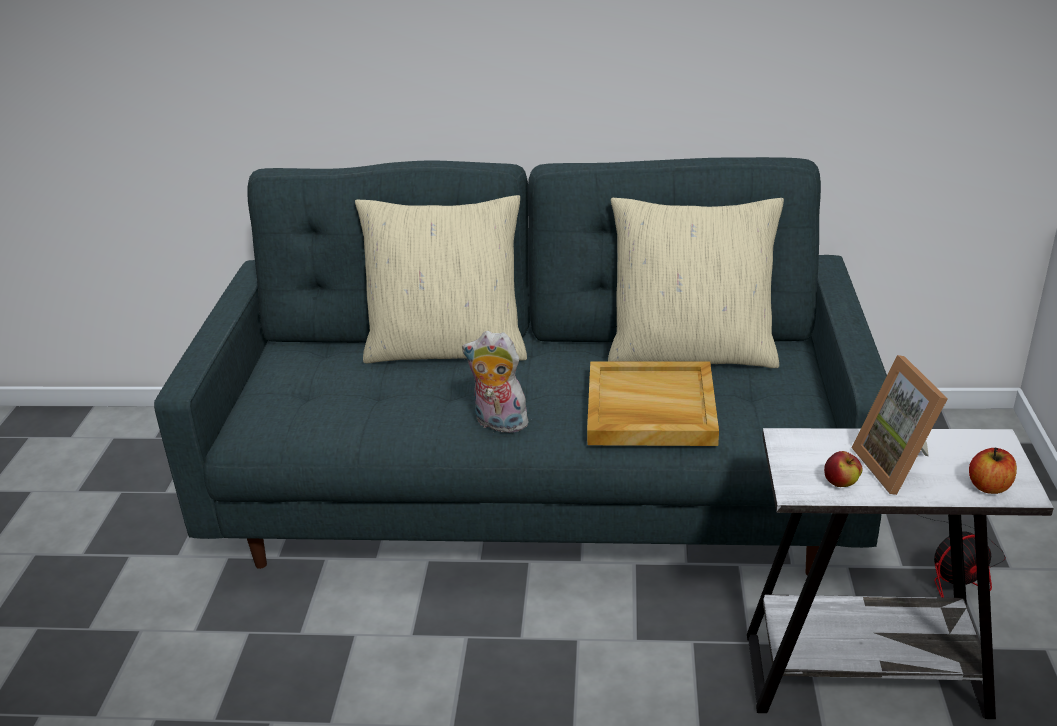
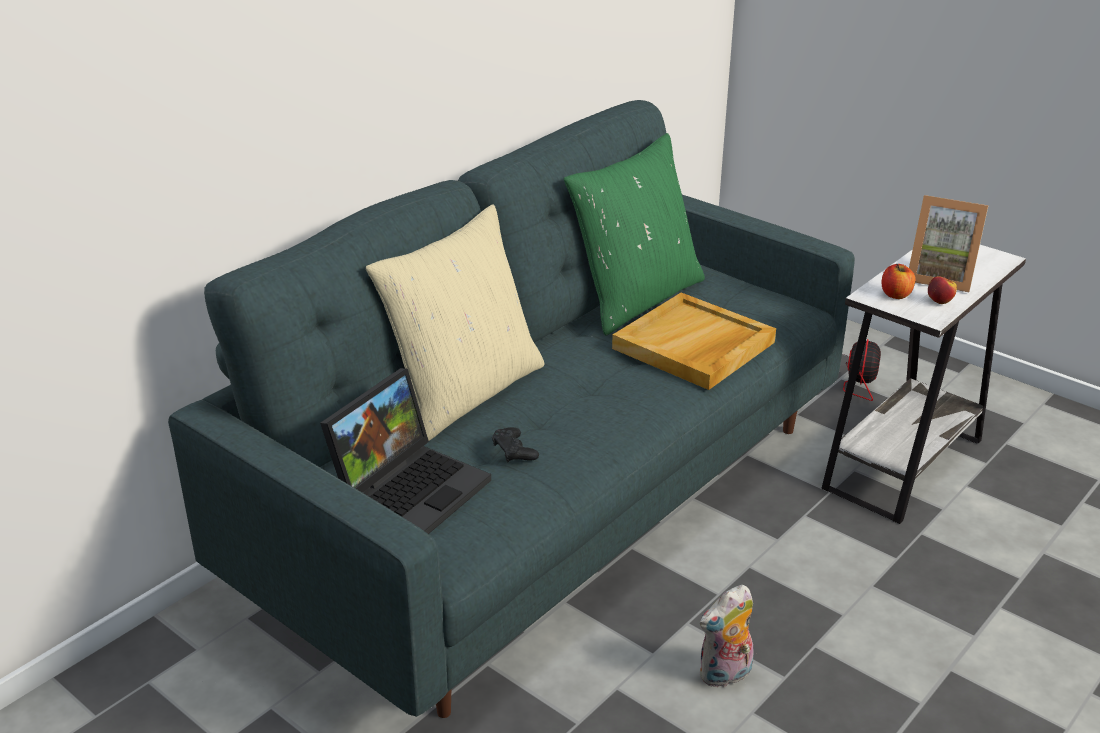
camera: 55 degrees left, 0 degrees up
plush toy [462,331,531,433] -> plush toy moved to [700,585,754,689]
beige pillow [608,198,784,368] -> green pillow [564,133,705,336]
apple [969,447,1017,494] -> apple moved to [881,263,916,299]
none -> laptop [320,368,491,534]
none -> black game controller [492,427,539,462]

